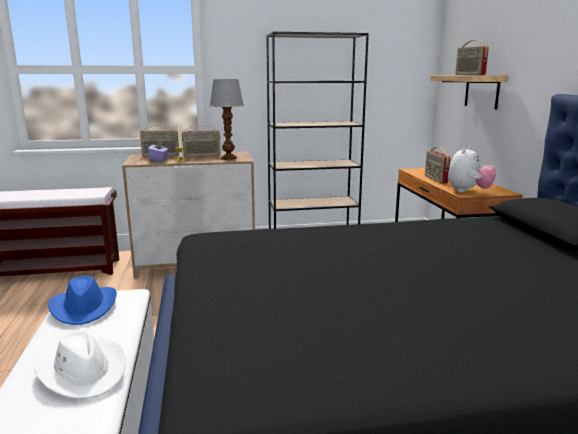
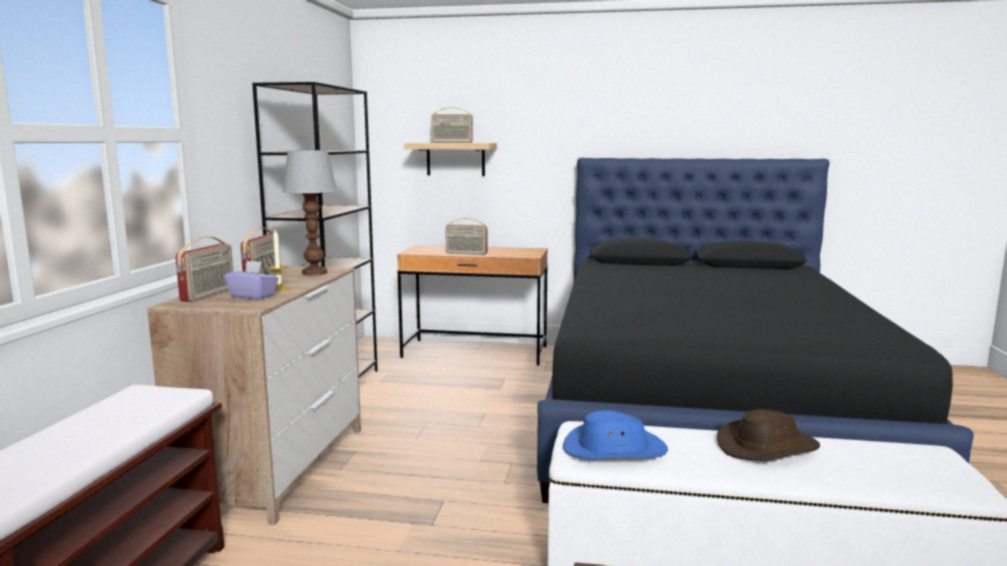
camera: 70 degrees left, 5 degrees down
white hat [34,331,126,399] -> brown hat [717,409,820,461]
plush toy [448,146,496,192] -> none

